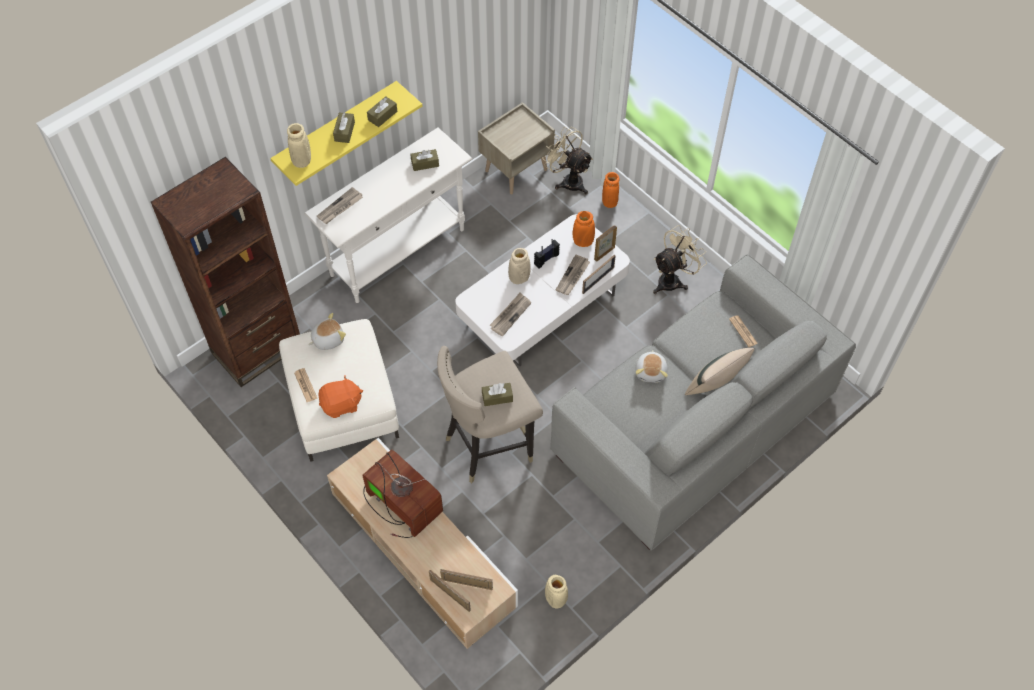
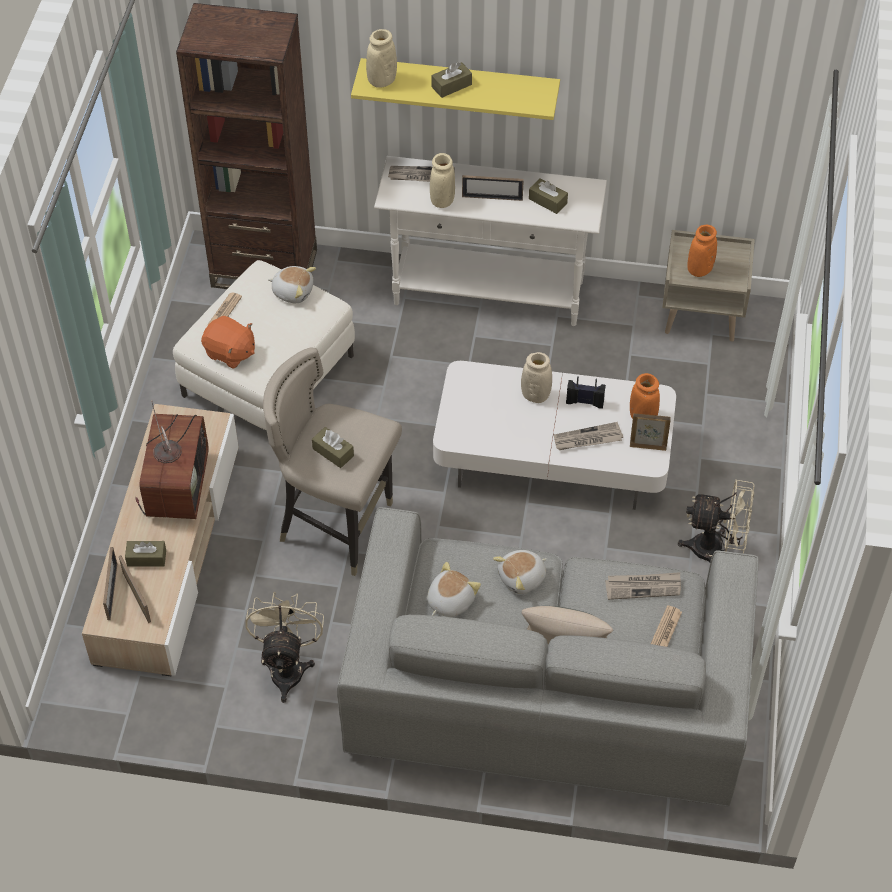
camera: 50 degrees right, 5 degrees down
brown tissue box [367,96,397,127] -> brown tissue box moved to [125,541,166,566]
newspaper [490,293,531,336] -> newspaper moved to [605,572,681,600]
beige fan [542,127,593,194] -> beige fan moved to [245,592,324,703]
beige vase [545,575,568,608] -> beige vase moved to [430,153,455,208]
picture frame [582,255,615,294] -> picture frame moved to [462,175,524,201]
orange vase [602,172,619,208] -> orange vase moved to [687,225,717,277]
none -> plush toy [427,562,481,617]

